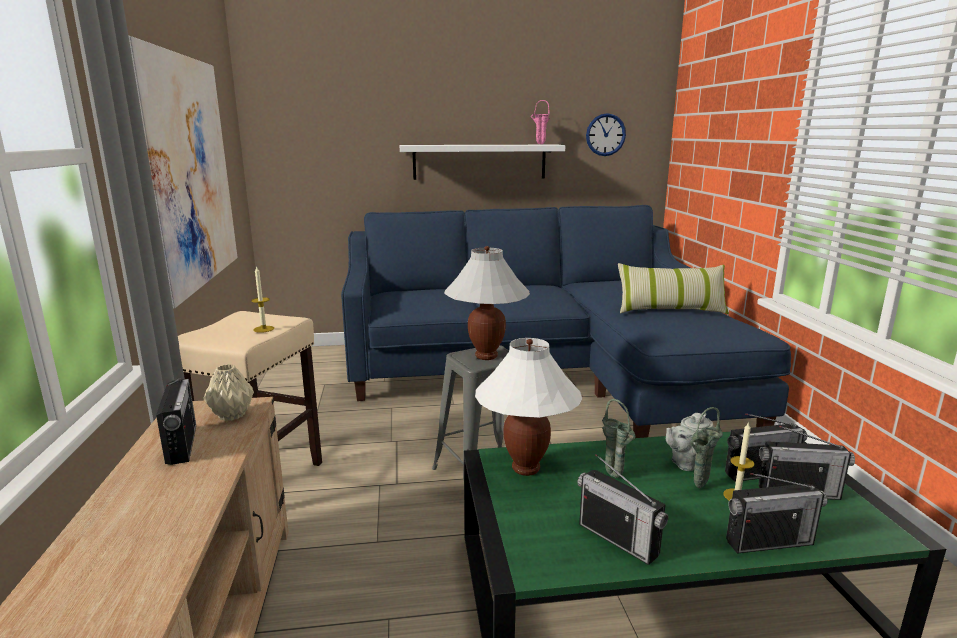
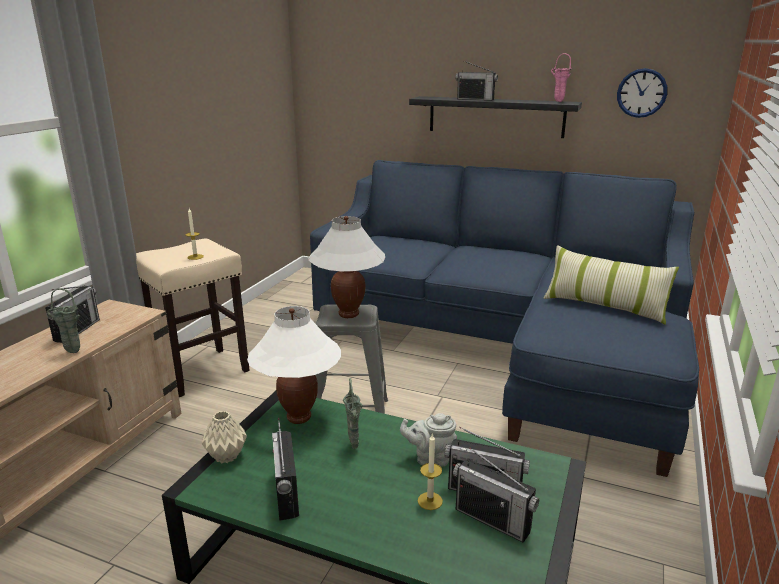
camera: 30 degrees right, 5 degrees up
picture [129,36,238,309] -> none
beige vase [203,364,254,421] -> beige vase moved to [202,411,247,463]
white shelf [399,145,565,180] -> black shelf [409,96,582,138]
green vase [690,407,723,488] -> green vase moved to [47,288,80,353]
radio [726,473,828,554] -> radio moved to [456,61,498,100]

